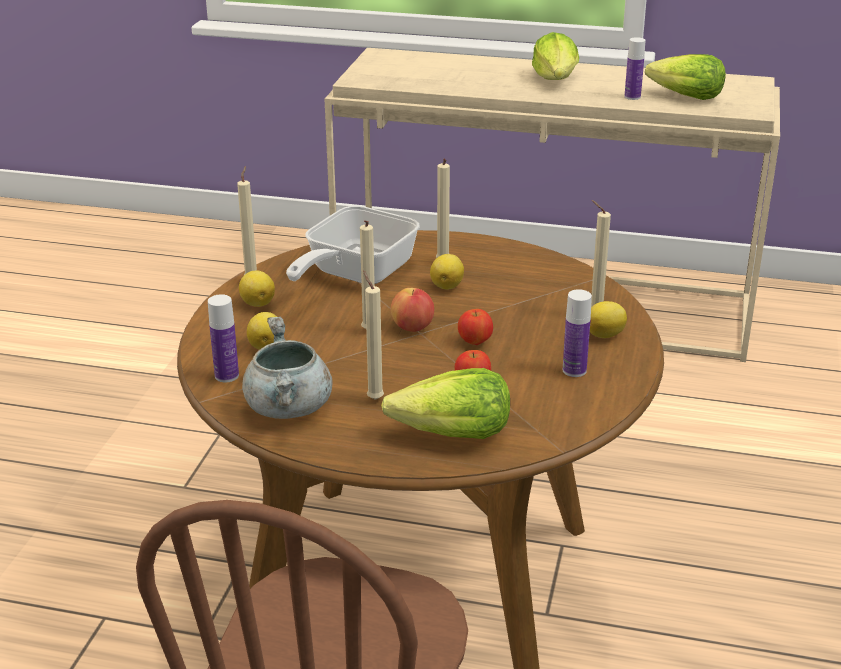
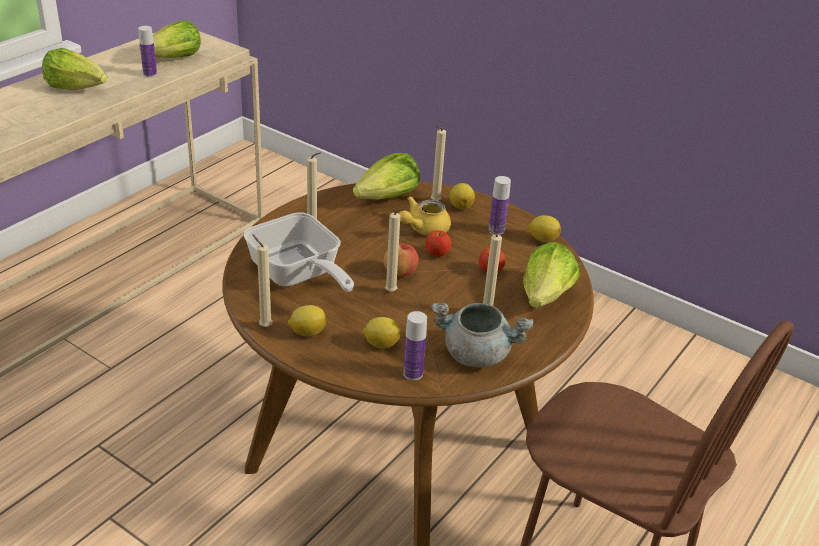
camera: 70 degrees left, 5 degrees up
lemon [430,254,464,289] -> lemon moved to [529,215,561,242]
none -> lettuce [353,153,420,200]
none -> yellow teapot [399,196,451,236]

